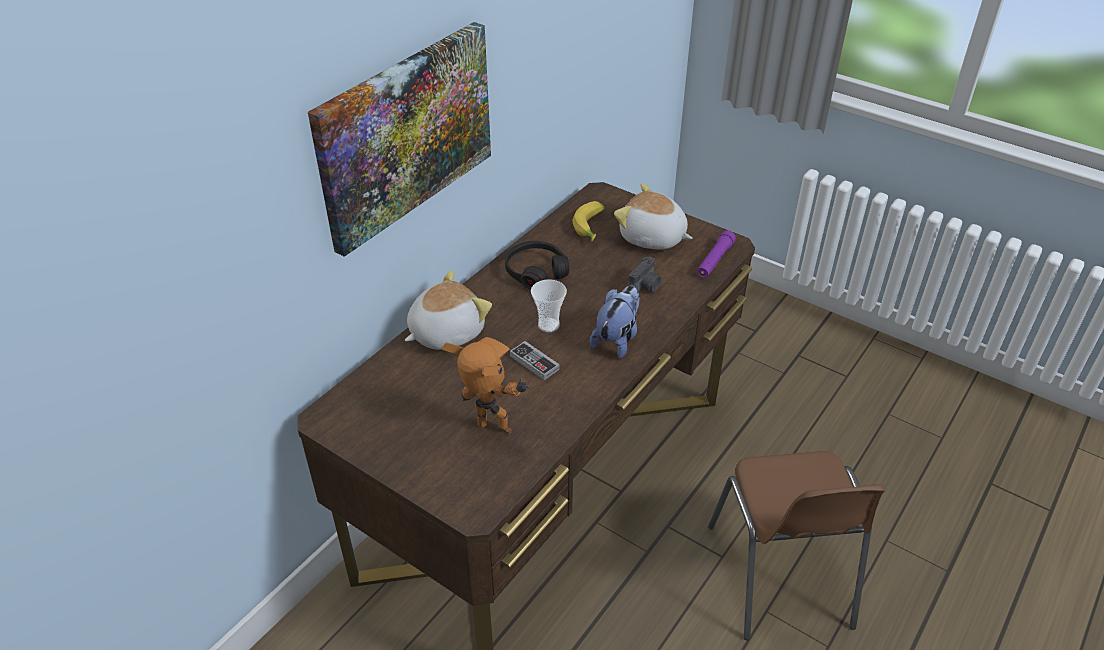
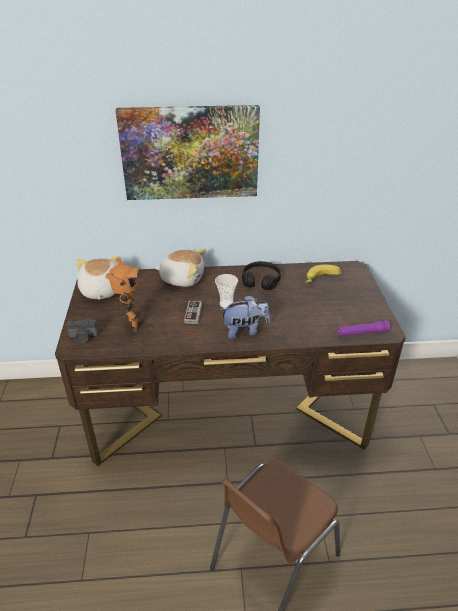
camera: 50 degrees right, 5 degrees down
plush toy [614,183,693,249] -> plush toy moved to [77,256,121,300]
camera [628,256,661,293] -> camera moved to [67,318,99,344]

